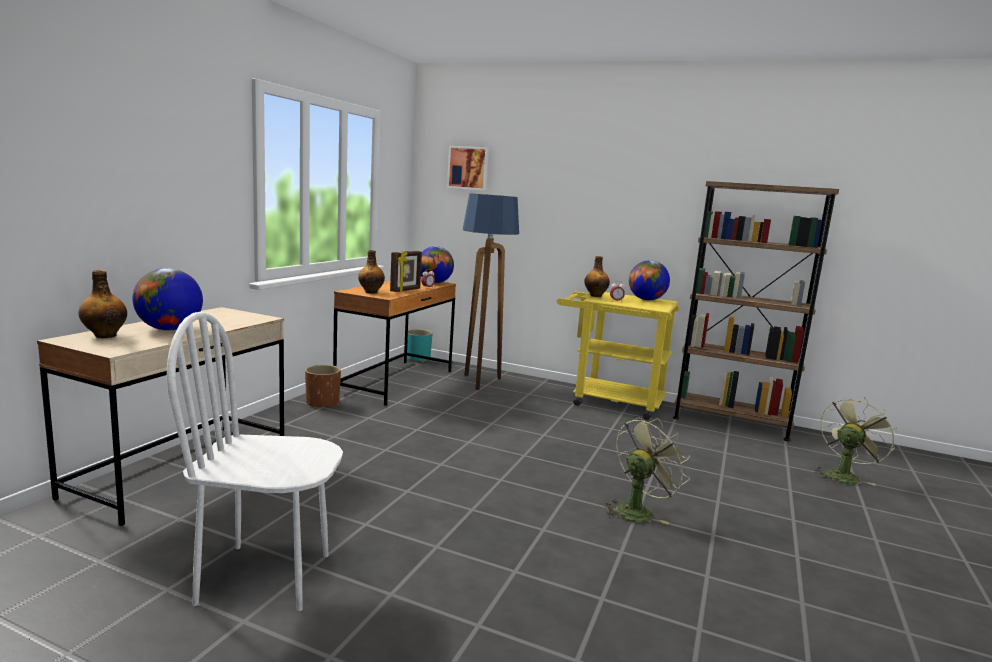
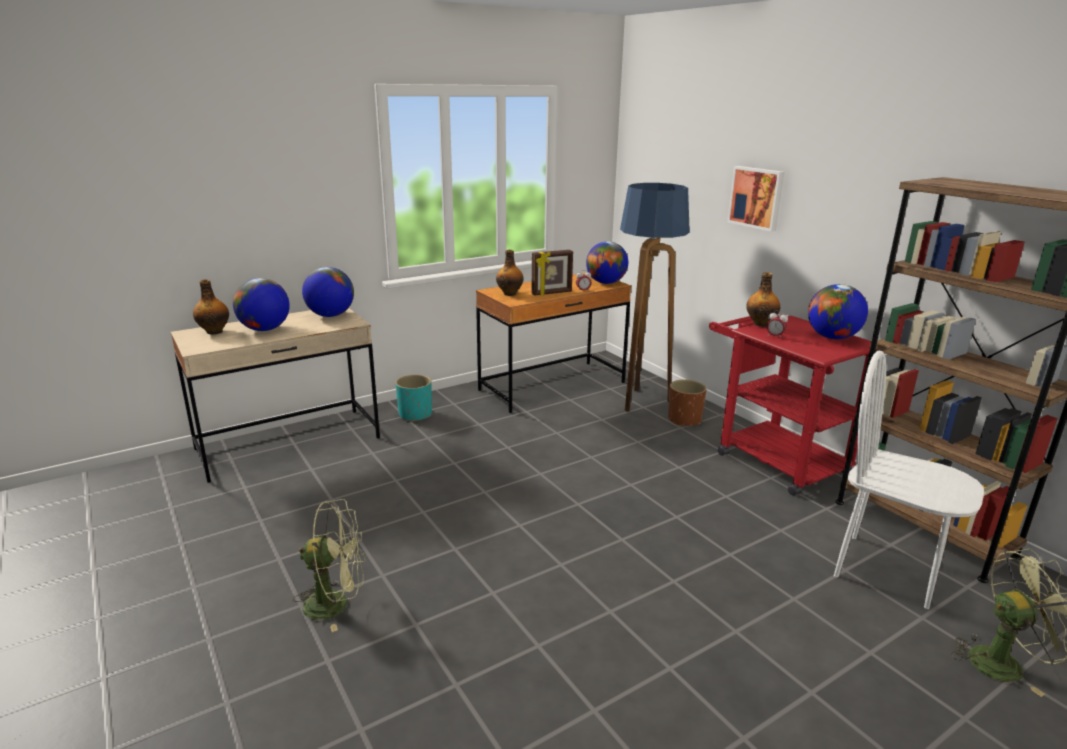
camera: 35 degrees right, 10 degrees up
white chair [167,312,343,611] -> white chair moved to [834,351,984,609]
brown planter [305,365,341,409] -> brown planter moved to [668,380,707,426]
turquoise planter [407,329,433,362] -> turquoise planter moved to [395,374,432,422]
picture [447,146,489,191] -> picture moved to [727,166,784,232]
yellow cart [557,292,679,420] -> red cart [709,315,872,496]
green fan [604,417,690,525] -> green fan moved to [293,499,365,632]
none -> globe [302,267,354,317]

